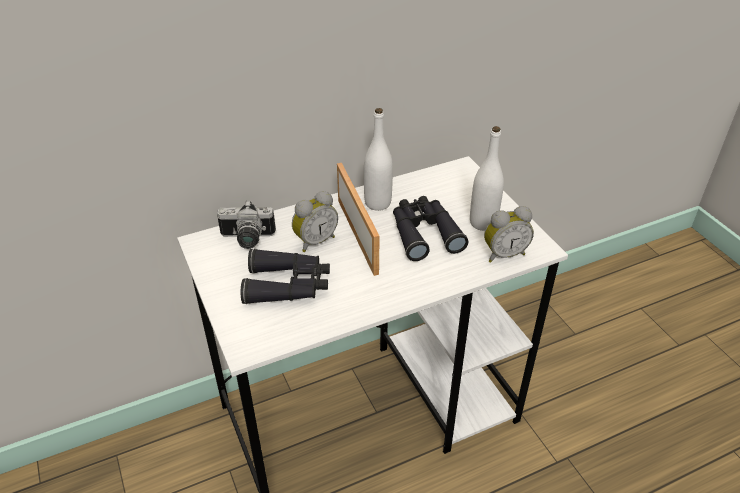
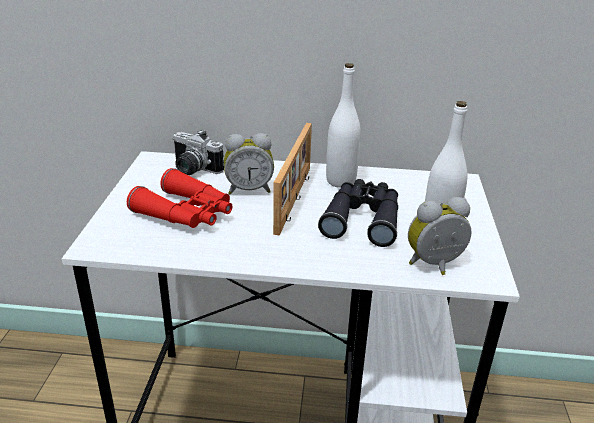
camera: 30 degrees right, 10 degrees down
black binoculars [241,249,330,304] -> red binoculars [127,168,233,228]
alarm clock [484,206,534,263] -> alarm clock turned 150 degrees clockwise [408,197,472,275]

